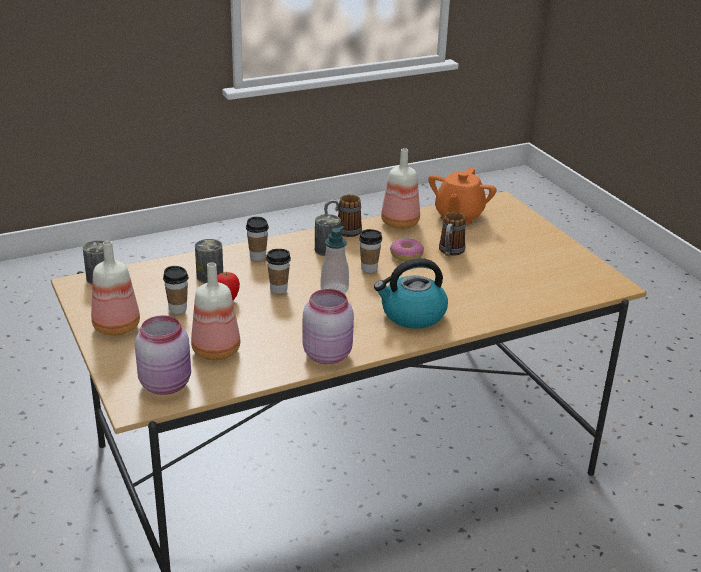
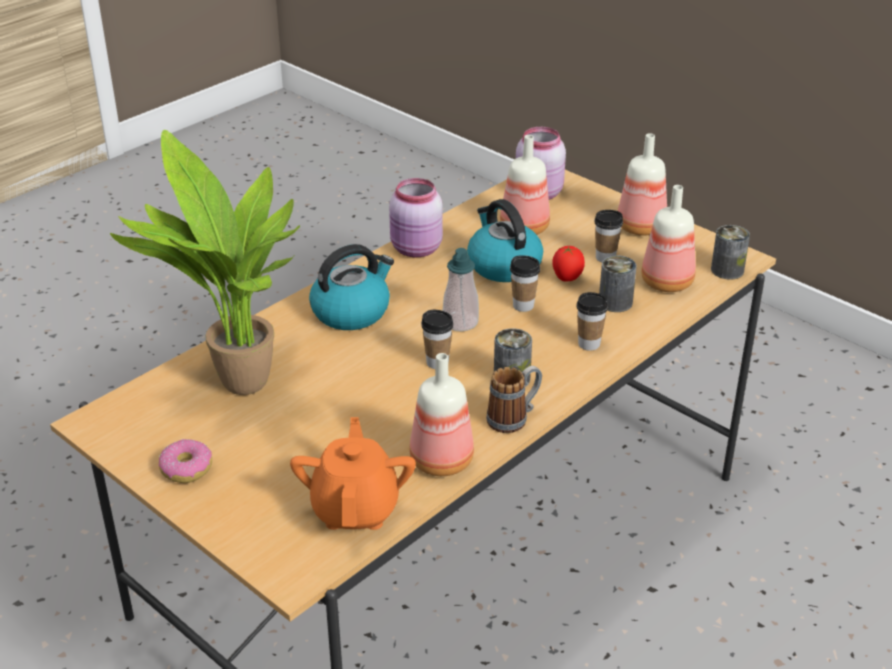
camera: 160 degrees right, 5 degrees up
donut [390,238,424,261] -> donut moved to [159,439,212,483]
mug [439,212,466,256] -> none
none -> potted plant [110,130,300,395]
none -> kettle [467,199,543,282]
none -> bottle [641,185,696,292]

